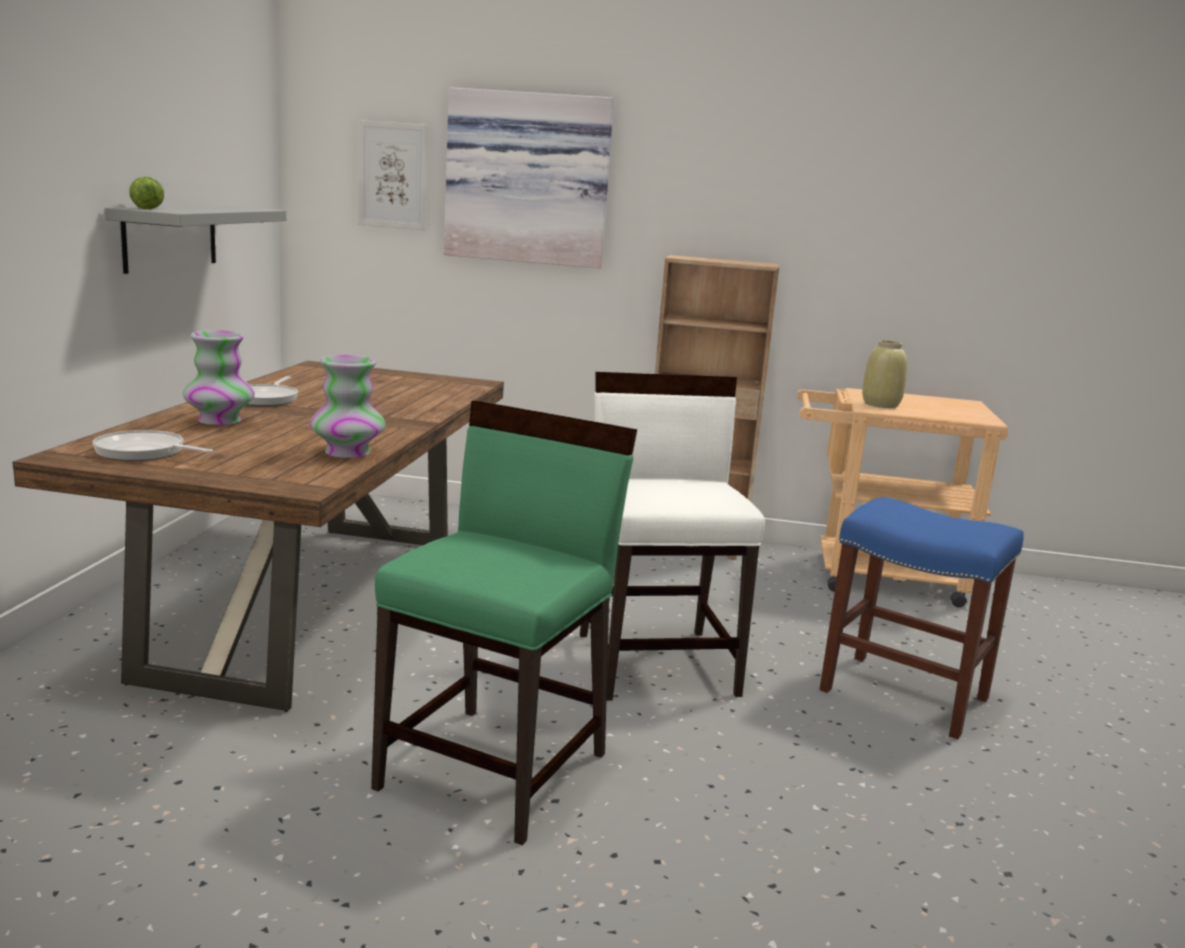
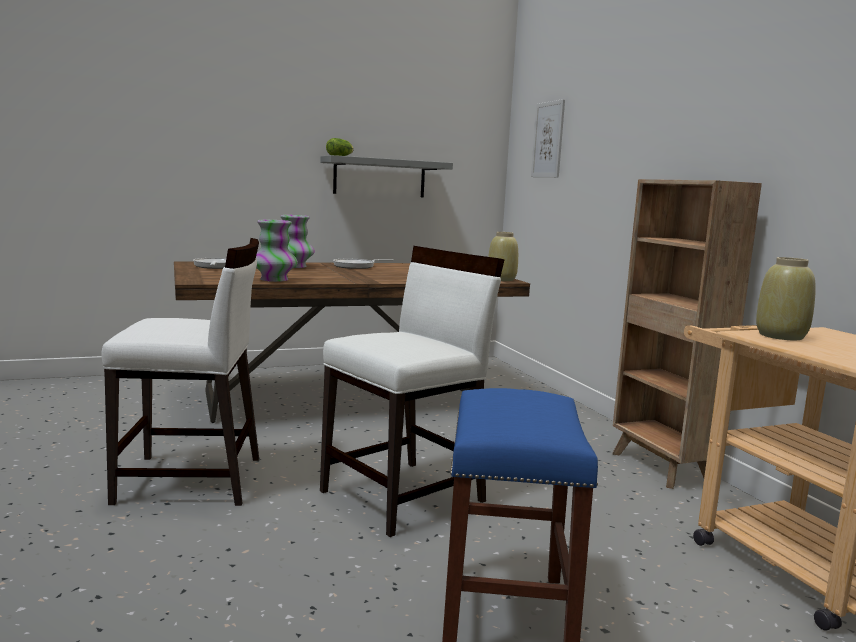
camera: 60 degrees right, 5 degrees down
green chair [371,401,637,845] -> white chair [101,238,259,506]
picture [444,87,614,268] -> none
none -> beige vase [488,232,518,281]

